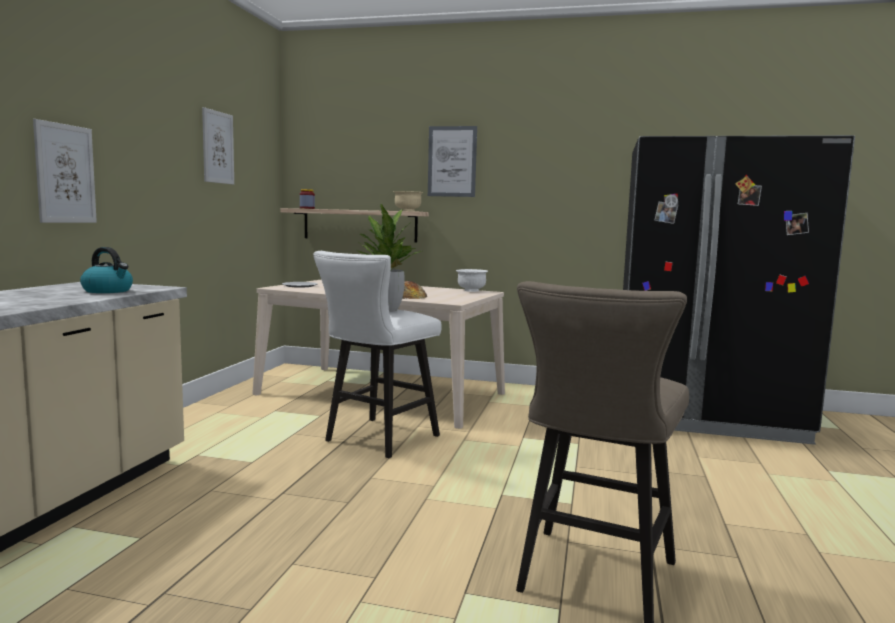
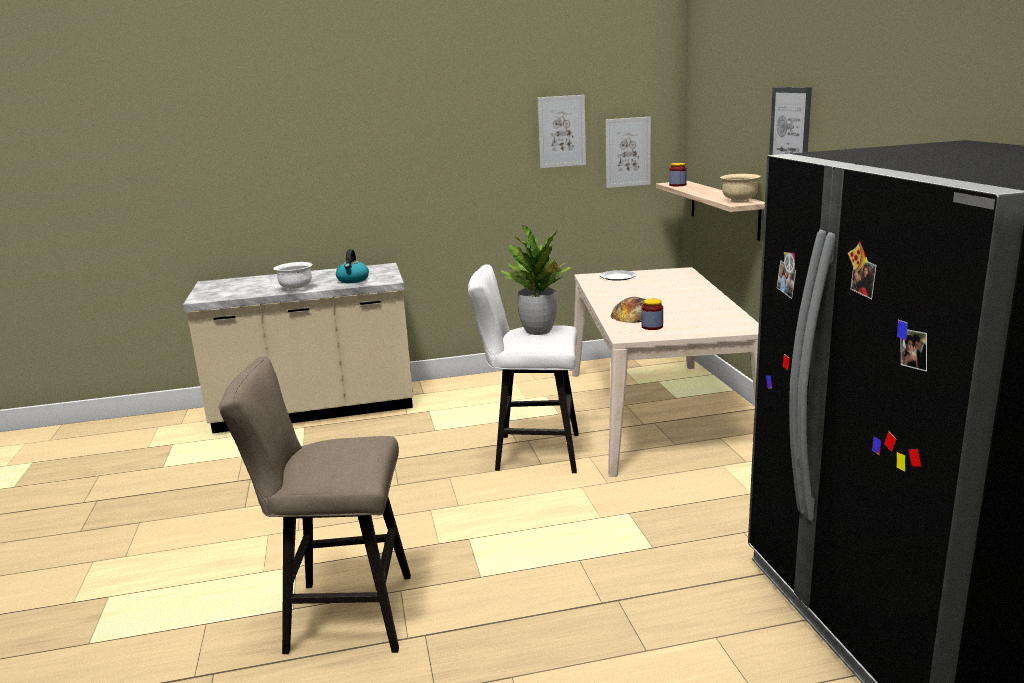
camera: 65 degrees right, 10 degrees up
picture [33,119,97,223] -> picture moved to [605,117,651,188]
white bowl [456,269,488,292] -> white bowl moved to [273,262,312,291]
none -> jar [641,299,663,330]

